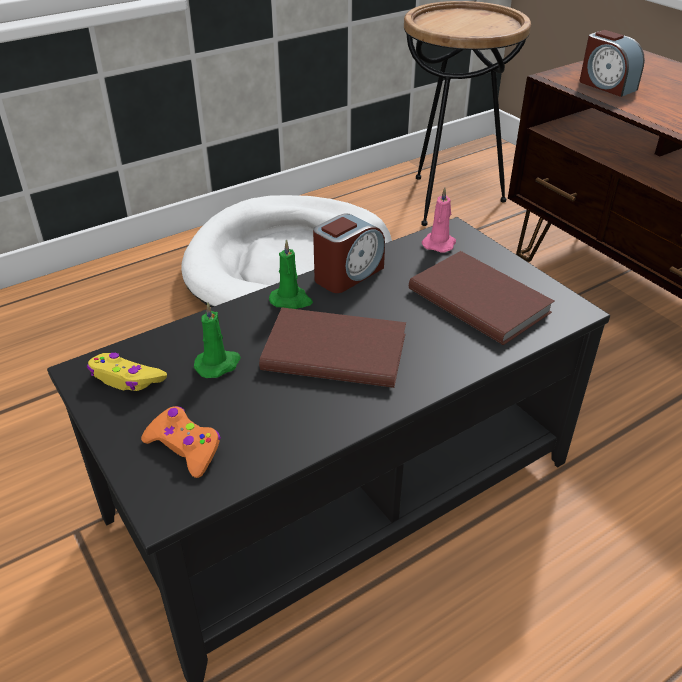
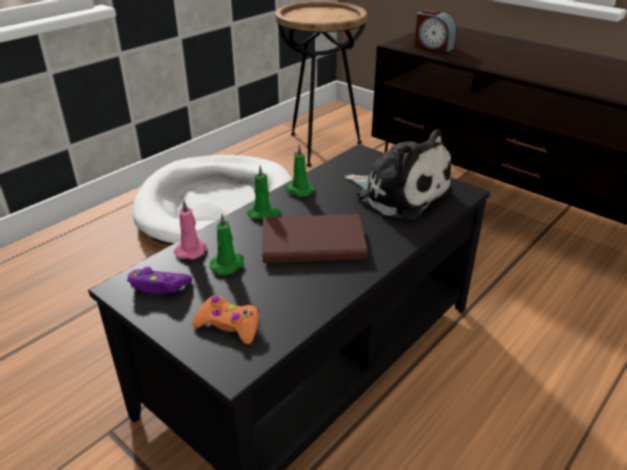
camera: 15 degrees left, 5 degrees down
yellow game controller [87,353,167,391] -> purple game controller [127,267,192,294]
alarm clock [313,214,385,293] -> green candle [285,144,315,197]
brown book [409,251,554,345] -> plush toy [344,129,453,220]
pink candle [422,187,456,253] -> pink candle moved to [174,200,207,259]

